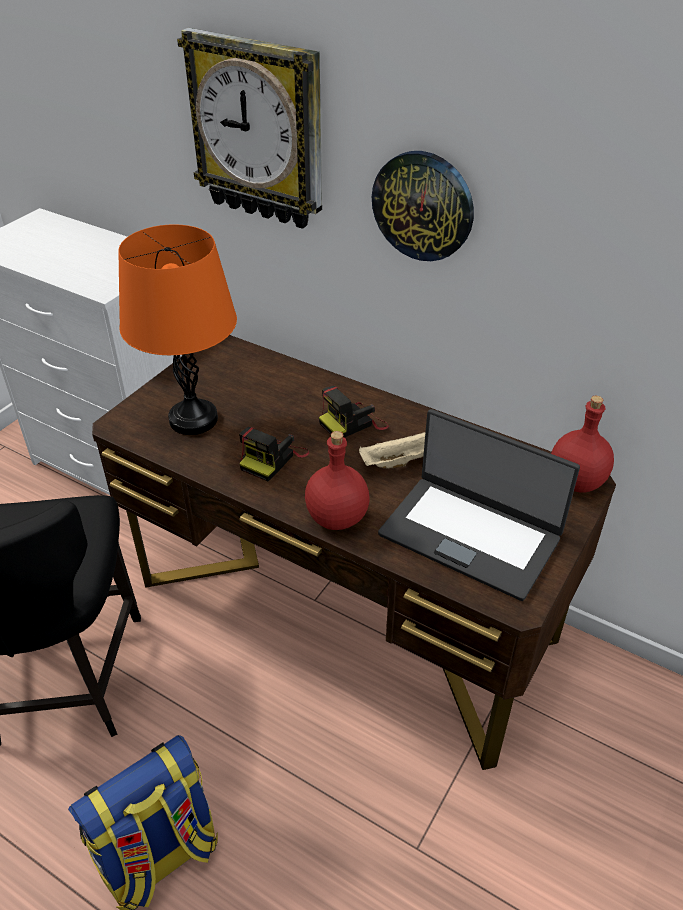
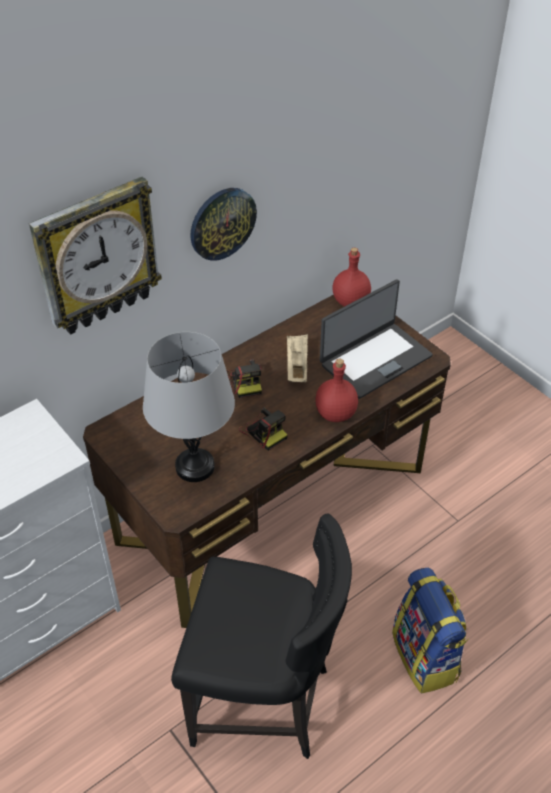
camera: 70 degrees left, 5 degrees up
orange table lamp [119,224,237,435] -> grey table lamp [143,332,235,482]

